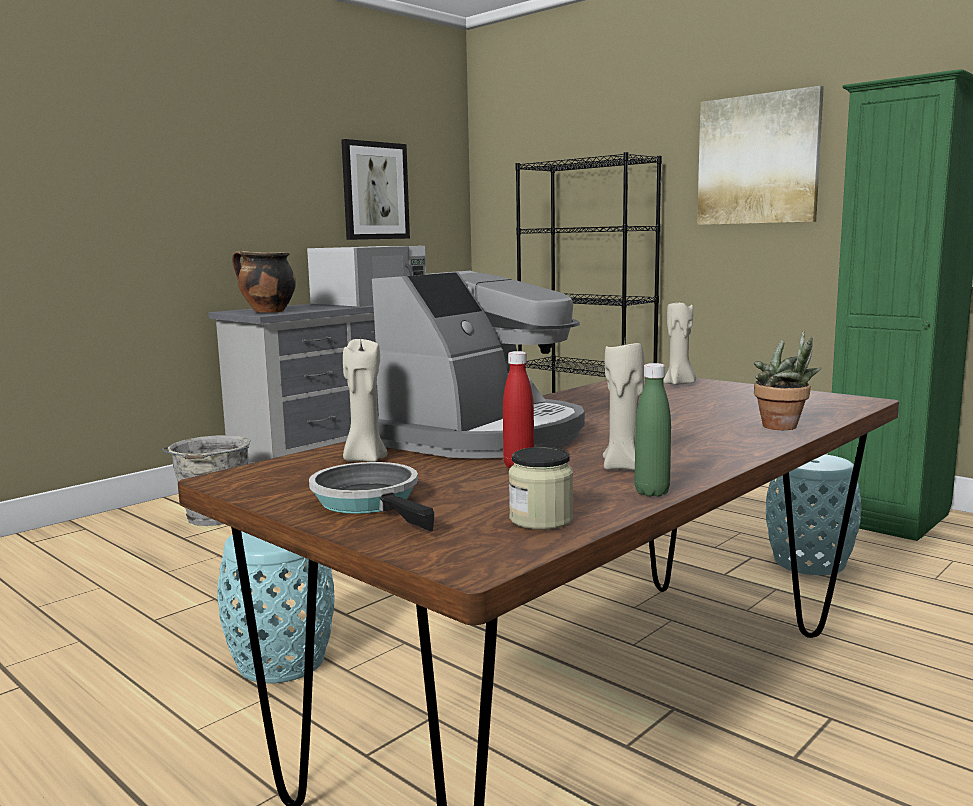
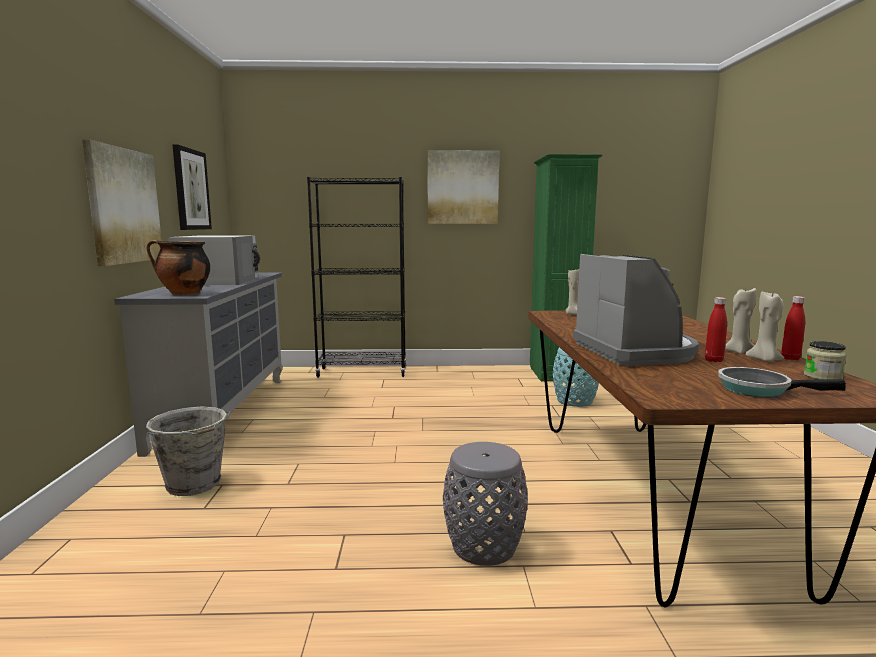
camera: 45 degrees left, 0 degrees up
turquoise stool [217,531,334,683] -> grey stool [443,442,528,566]
beige candle [343,338,388,462] -> beige candle moved to [745,292,784,362]
green bottle [634,363,671,496] -> red bottle [781,296,805,360]
potted plant [754,330,822,430] -> none
none -> picture [82,139,162,266]

